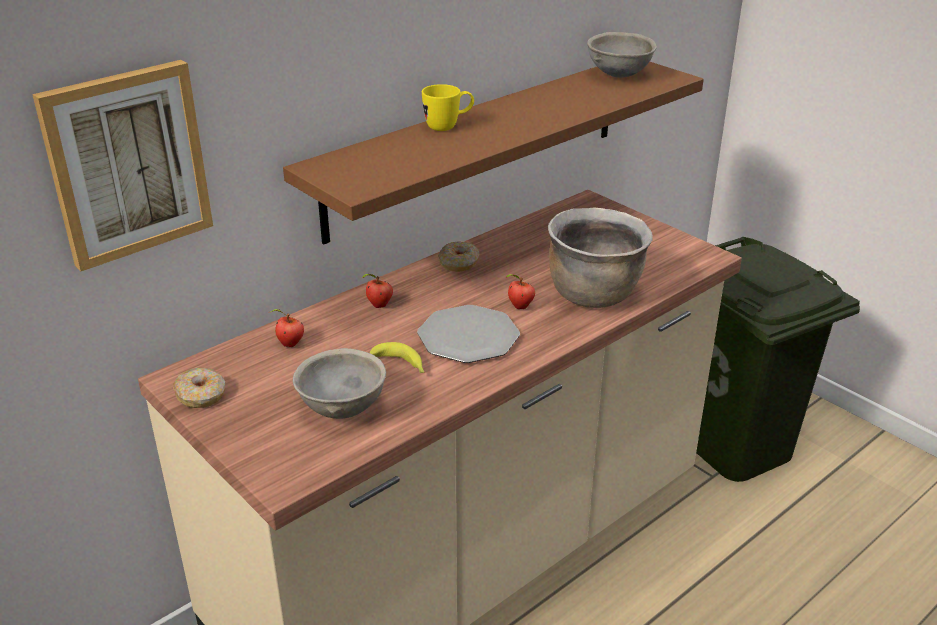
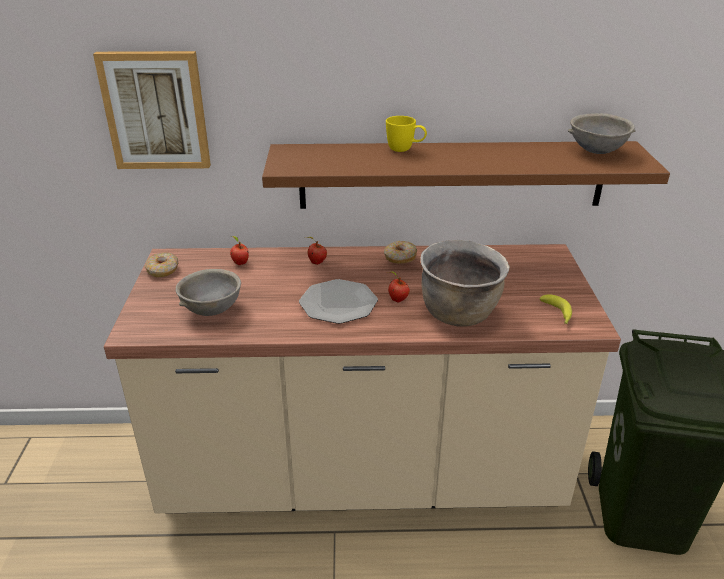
camera: 40 degrees right, 0 degrees up
banana [370,342,425,373] -> banana moved to [539,295,572,324]

